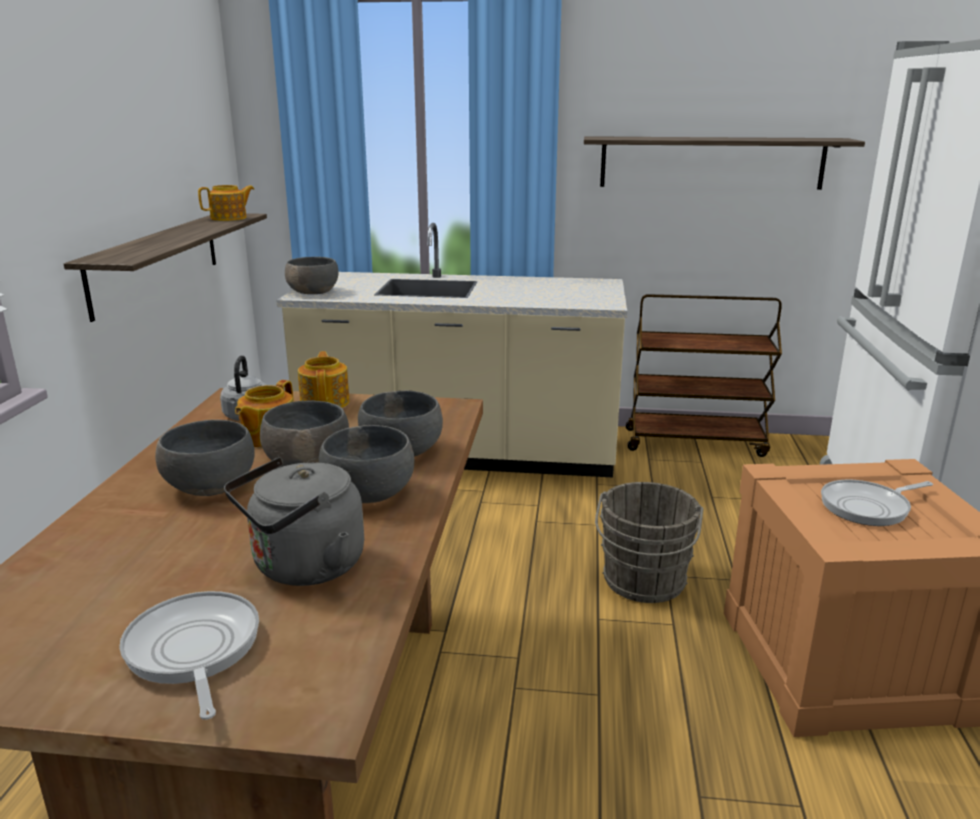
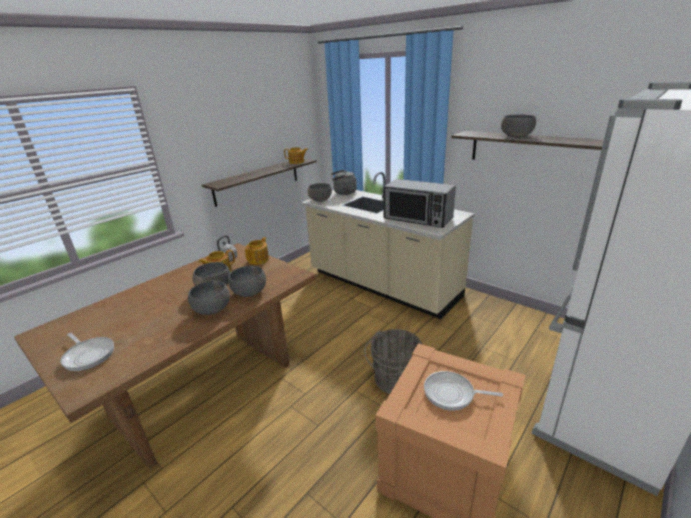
camera: 35 degrees right, 5 degrees up
frying pan [119,591,259,720] -> frying pan turned 120 degrees clockwise [60,333,114,371]
grey bowl [155,420,255,496] -> grey bowl moved to [501,115,536,138]
grey kettle [224,457,364,586] -> grey kettle moved to [331,170,357,195]
brown cart [626,294,782,457] -> none
none -> microwave [383,179,456,228]

